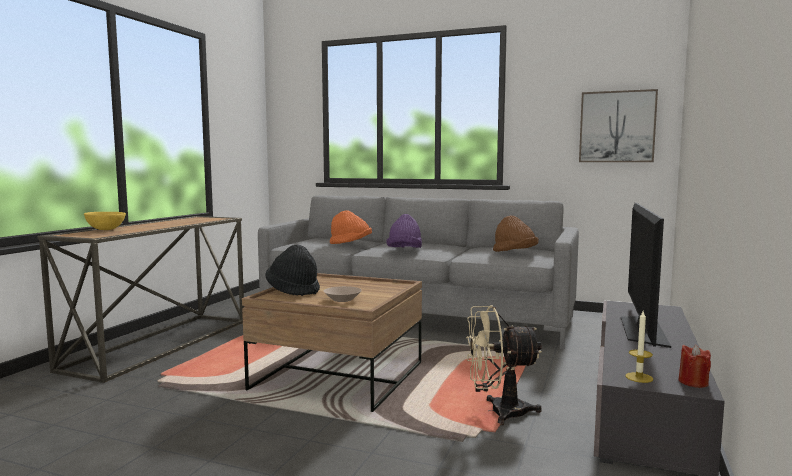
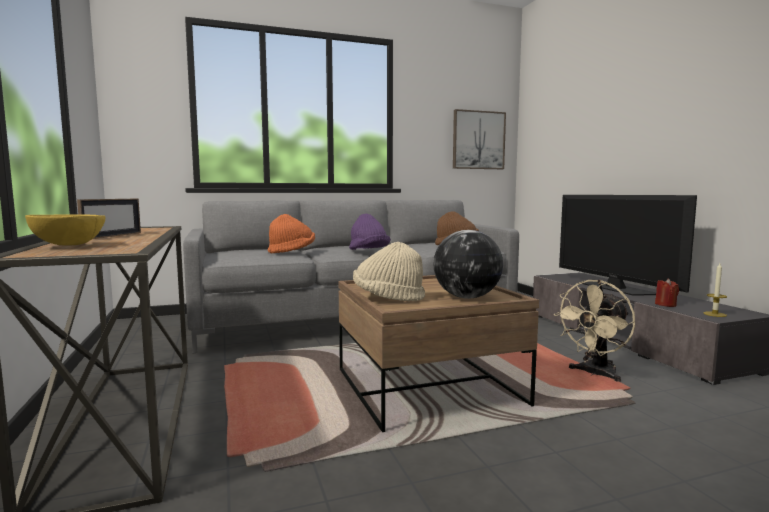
camera: 40 degrees left, 0 degrees up
black hat [265,245,320,296] -> beige hat [353,242,425,302]
beige bowl [323,286,362,302] -> globe [433,230,503,299]
red candle [678,345,711,388] -> red candle moved to [655,278,679,307]
none -> picture frame [77,199,141,239]

